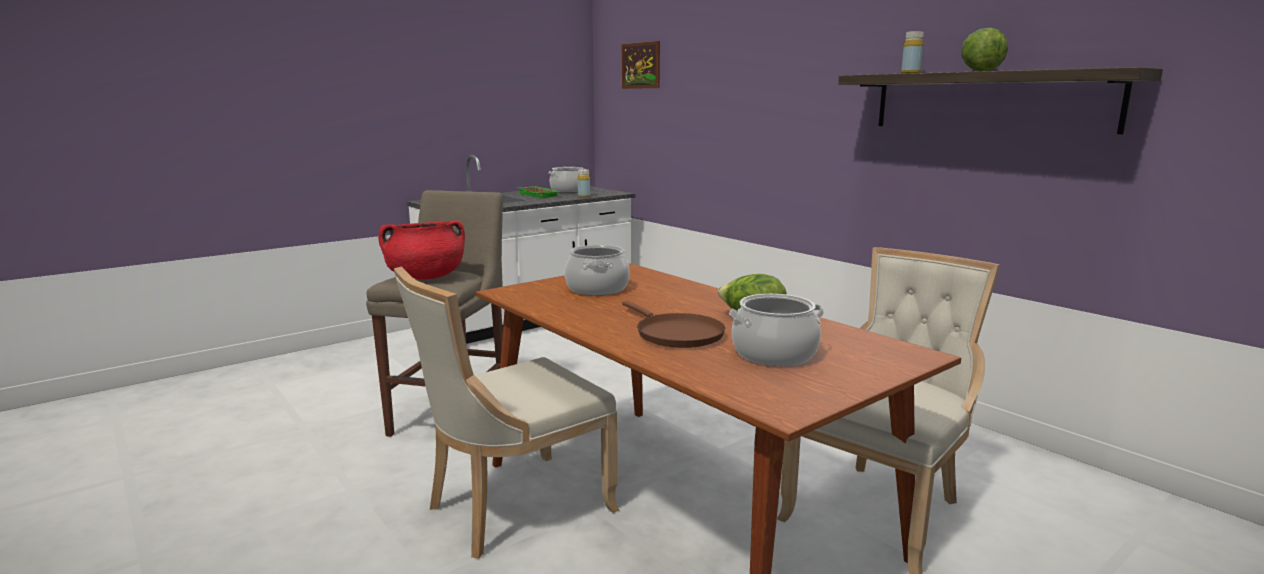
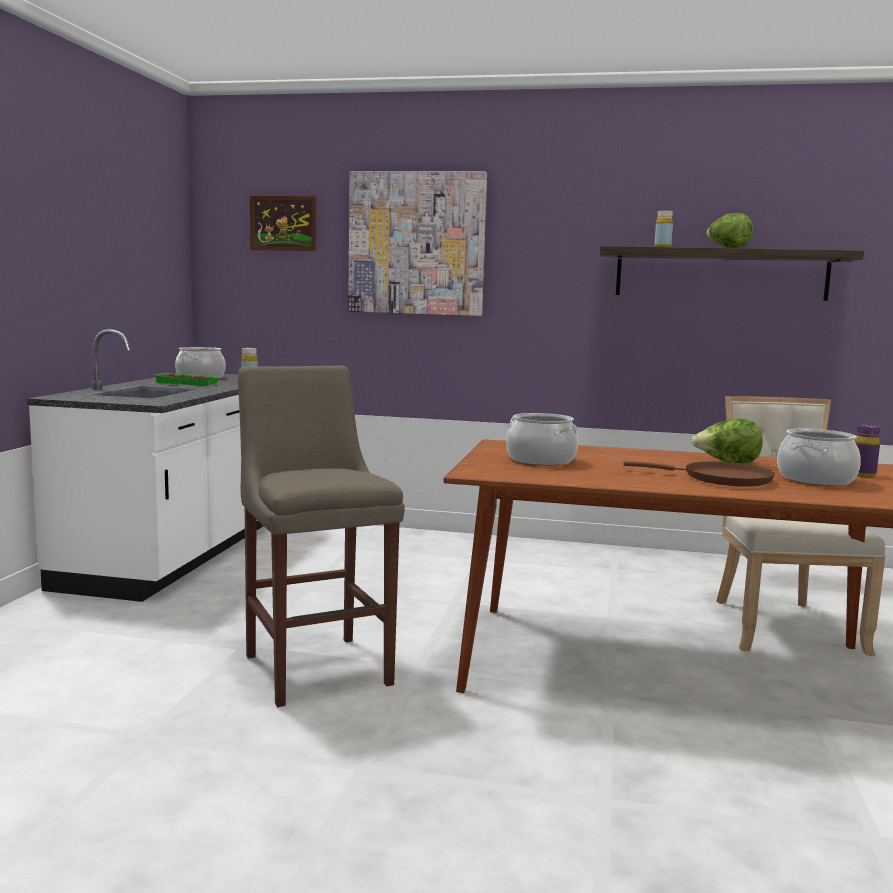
camera: 40 degrees left, 5 degrees down
red cooking pot [378,220,465,280] -> none
beige chair [394,266,619,559] -> none
none -> picture [348,171,487,316]
none -> purple bottle [854,424,880,477]

